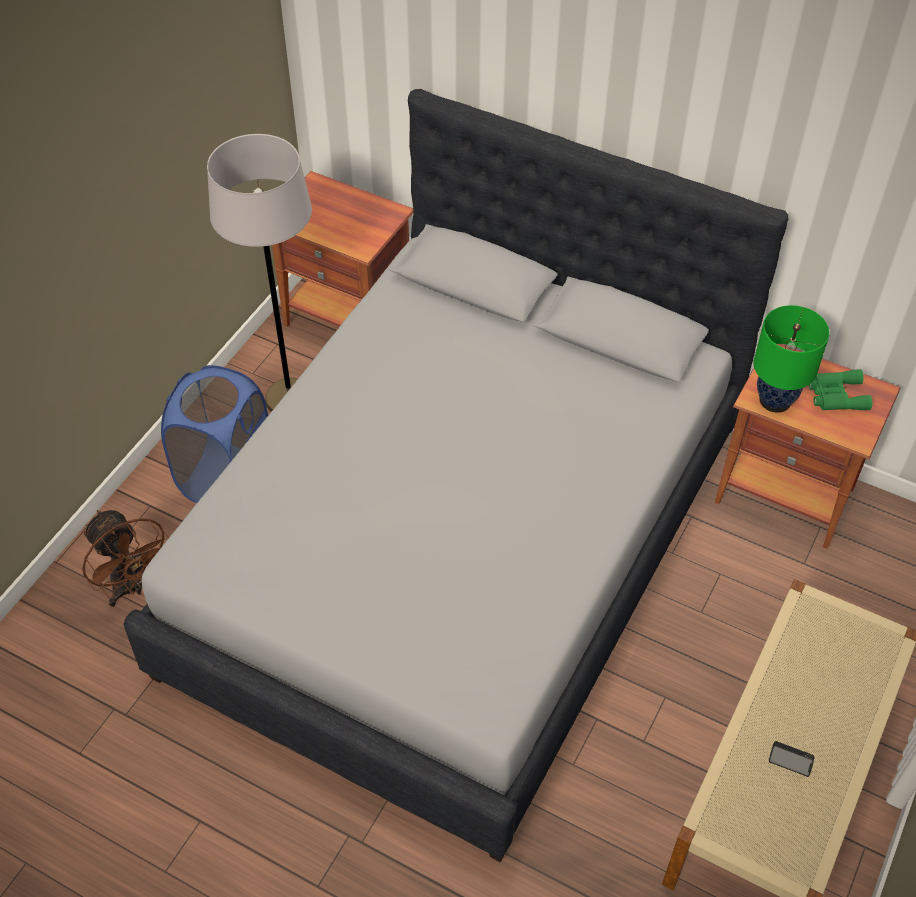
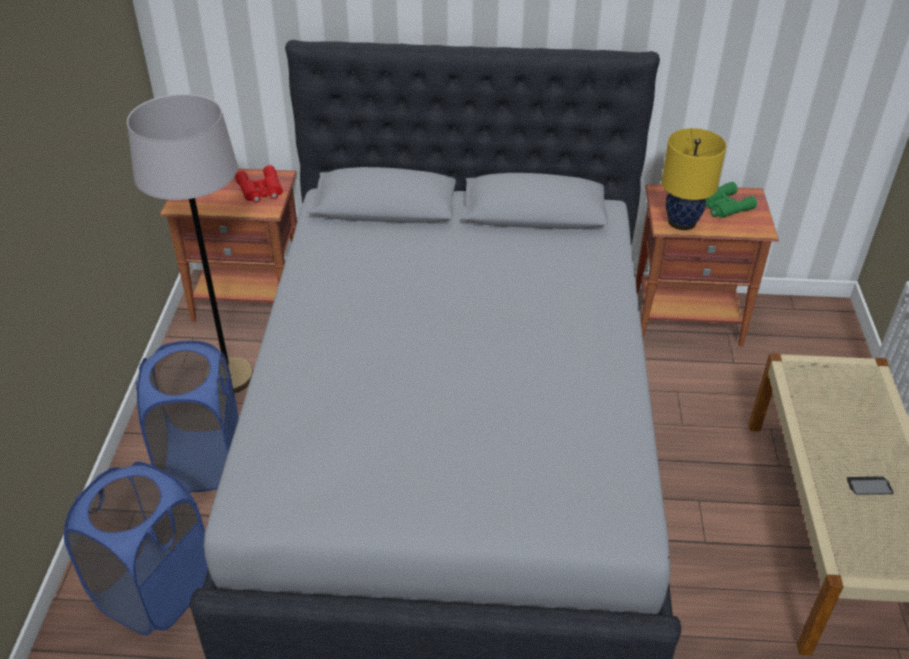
camera: 25 degrees left, 10 degrees down
brown fan [82,510,169,607] -> blue laundry basket [64,462,208,636]
green table lamp [753,305,830,413] -> yellow table lamp [661,128,726,230]
none -> red binoculars [235,165,283,203]

